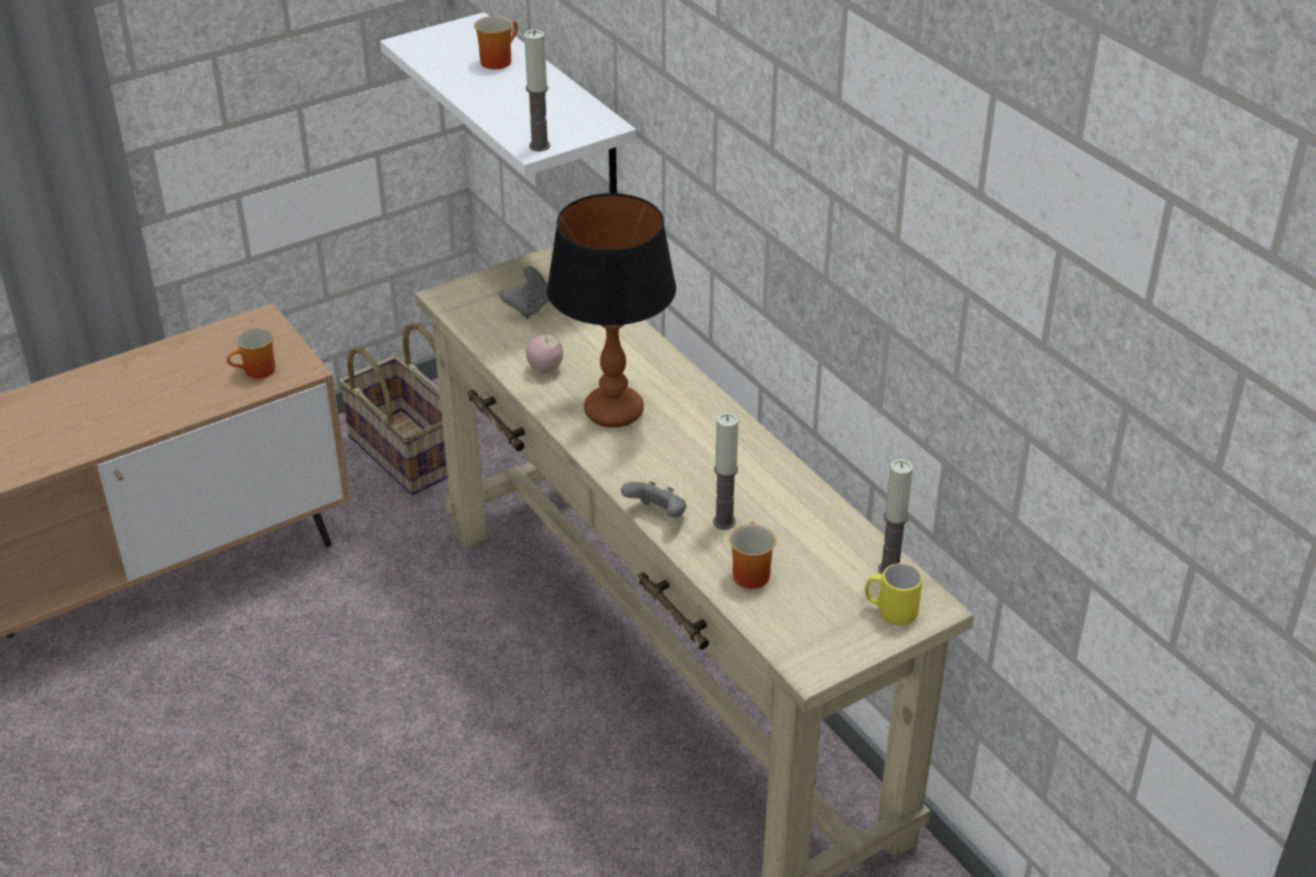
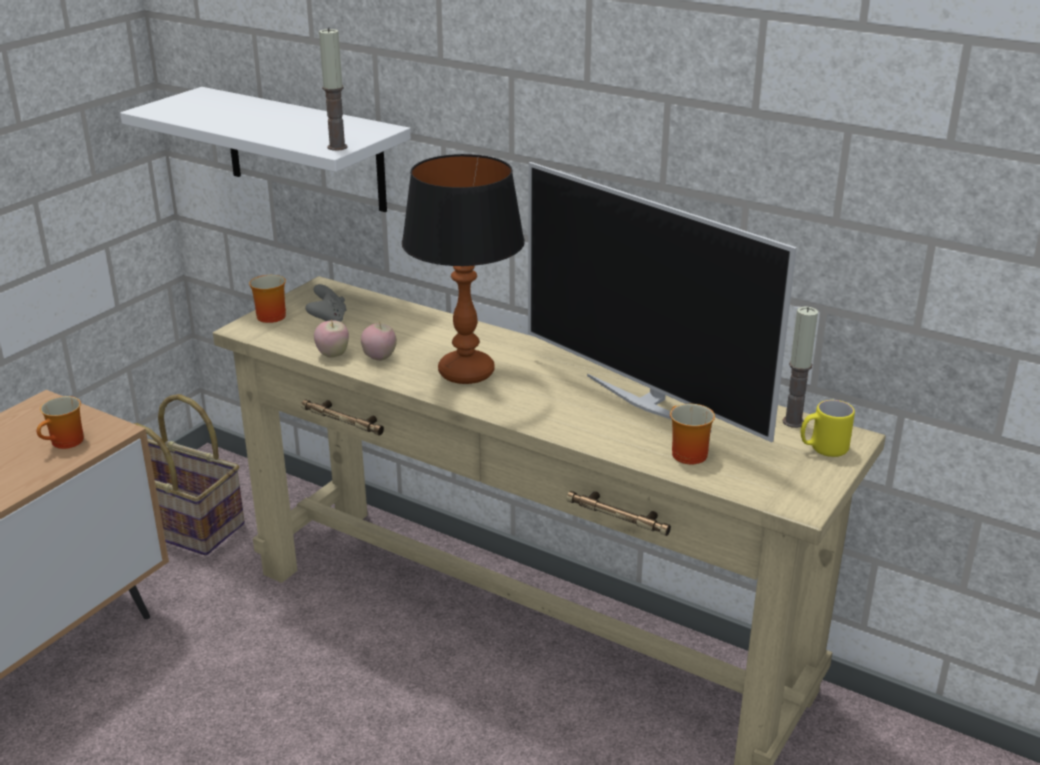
camera: 25 degrees left, 10 degrees down
mug [474,16,518,69] -> mug moved to [249,275,286,323]
grey game controller [621,481,687,517] -> none
candle [713,413,739,530] -> none
none -> apple [314,319,349,357]
none -> television [528,162,797,443]

